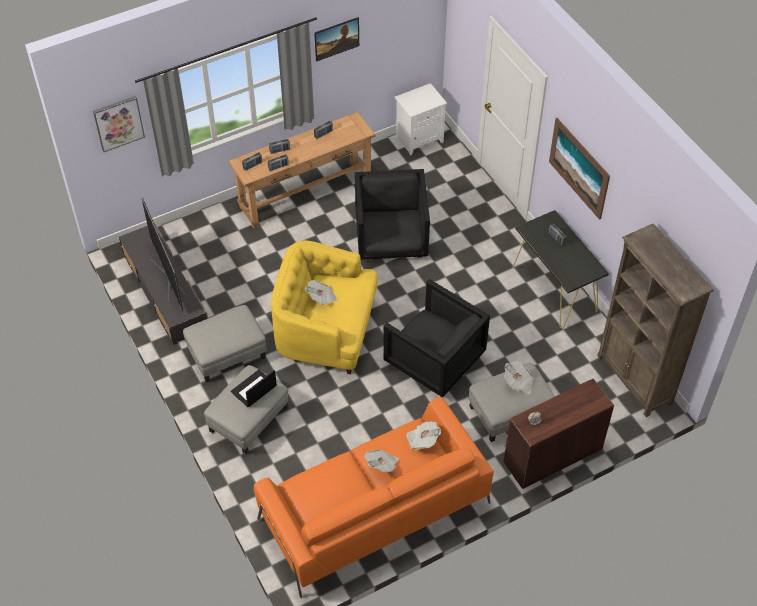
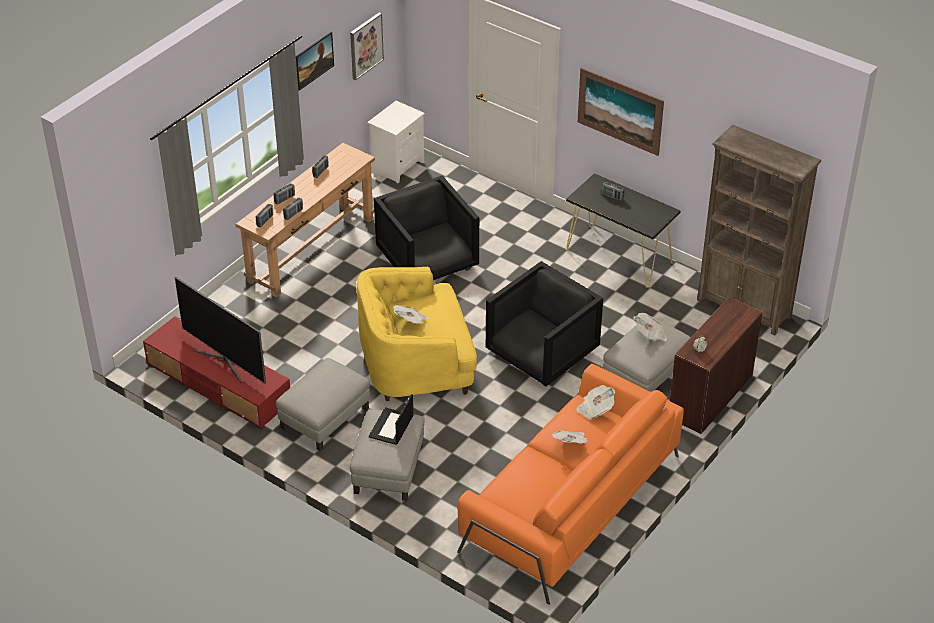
camera: 25 degrees left, 10 degrees down
picture [93,96,145,152] -> picture moved to [350,12,384,80]
grey tv stand [119,223,208,345] -> red tv stand [143,317,290,429]
black armchair [383,279,490,397] -> black armchair turned 60 degrees counterclockwise [486,261,603,387]

